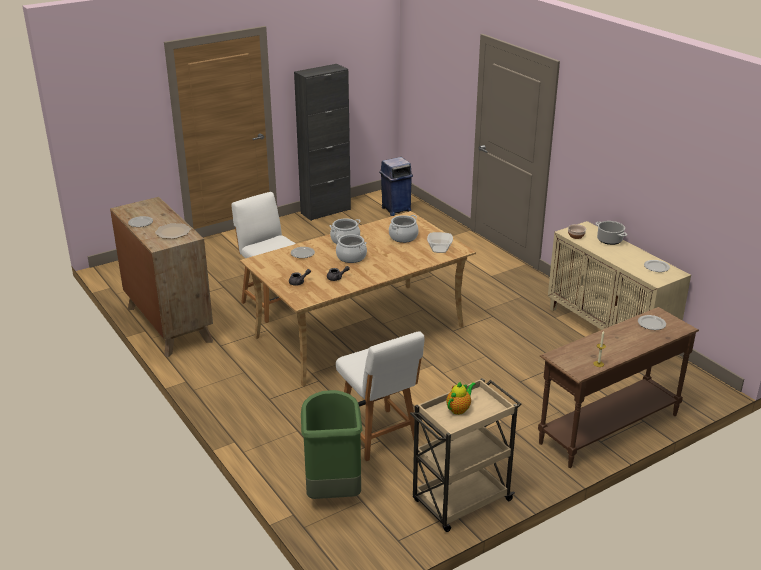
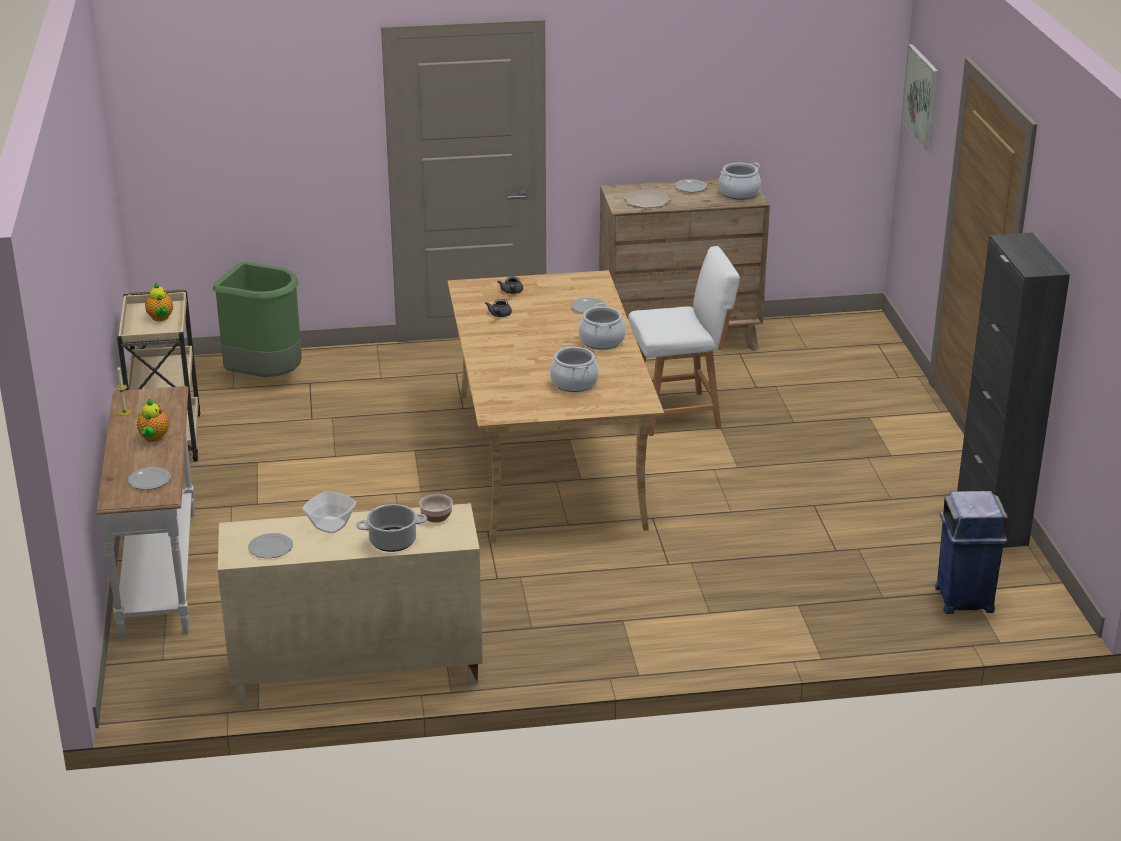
camera: 115 degrees right, 0 degrees up
cooking pot [336,234,367,263] -> cooking pot moved to [719,163,761,200]
white chair [336,331,425,461] -> none
bowl [427,232,453,253] -> bowl moved to [302,491,356,533]
brown console table [538,307,699,468] -> white console table [97,386,195,640]
none -> teapot [137,399,169,442]
none -> picture [901,44,939,151]

